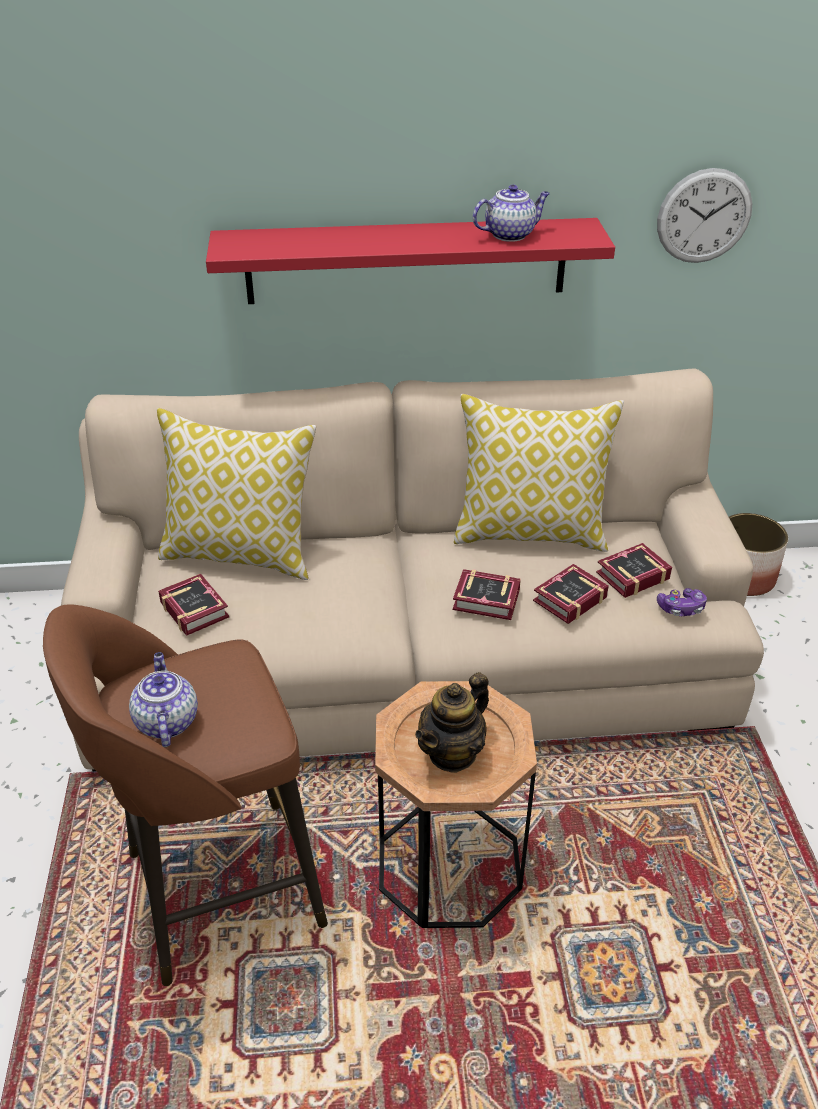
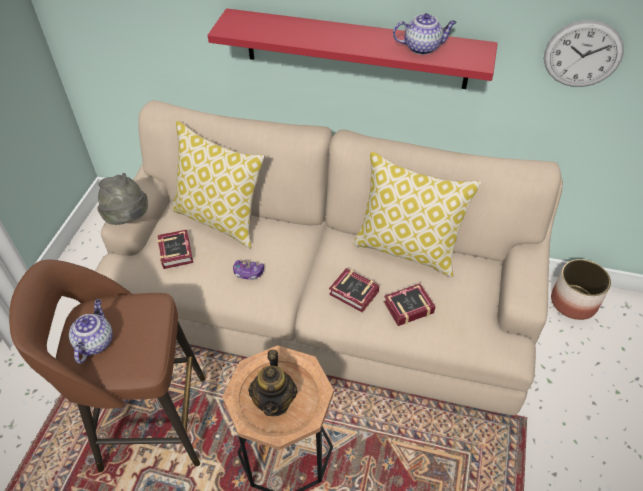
camera: 20 degrees right, 10 degrees up
teapot [415,672,489,773] -> teapot turned 60 degrees counterclockwise [248,350,297,416]
book [596,543,672,598] -> none
game controller [657,588,707,616] -> game controller moved to [233,260,264,280]
none -> grey hat [97,173,148,225]

